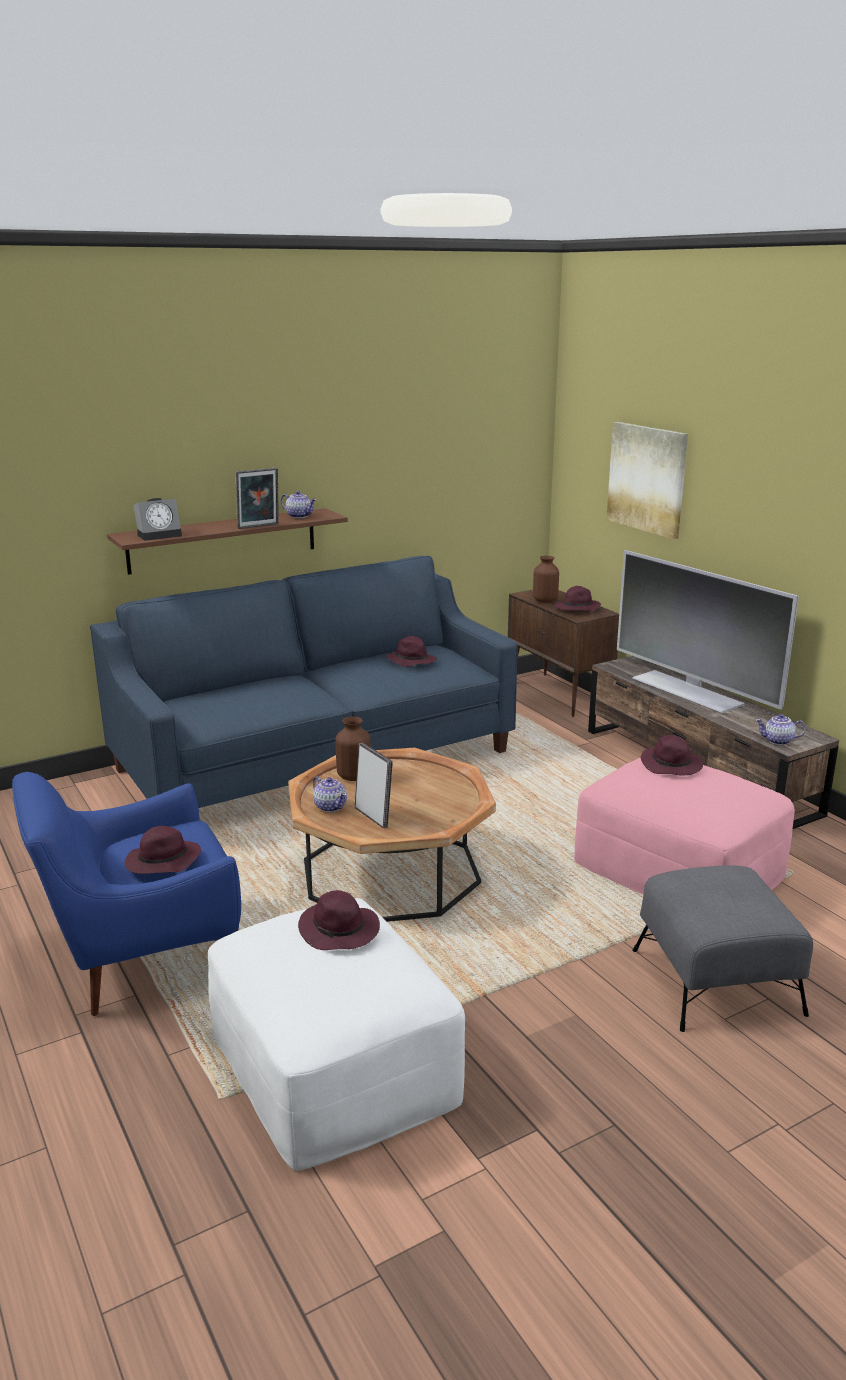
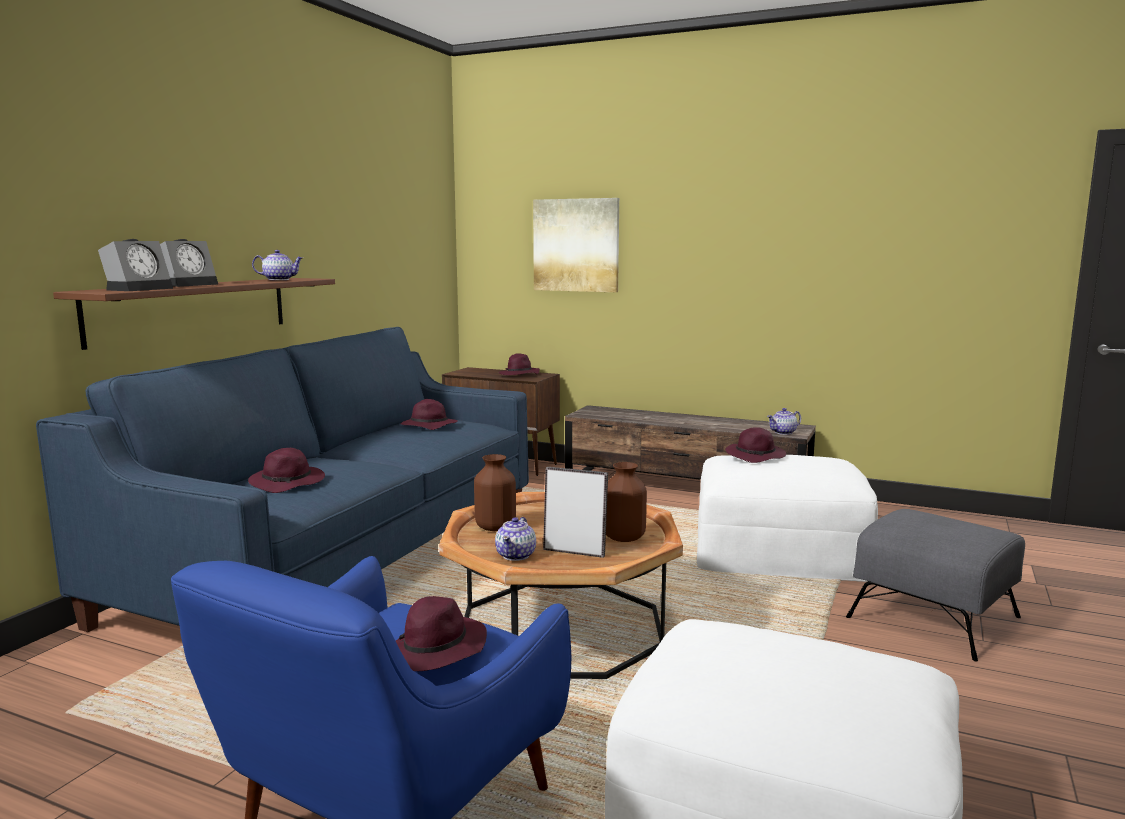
camera: 35 degrees left, 10 degrees down
picture frame [236,468,279,529] -> none
purple hat [298,890,380,950] -> purple hat moved to [248,448,325,493]
teapot [313,776,347,812] -> teapot turned 90 degrees clockwise [495,517,536,561]
brown vase [533,556,559,603] -> brown vase moved to [606,462,647,542]
pink ottoman [574,757,795,895] -> white ottoman [697,455,878,582]
television [617,550,799,713] -> none
none -> alarm clock [160,239,218,287]

